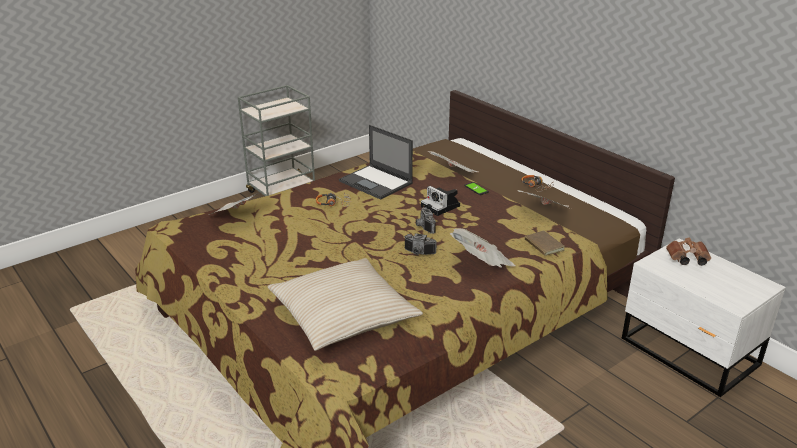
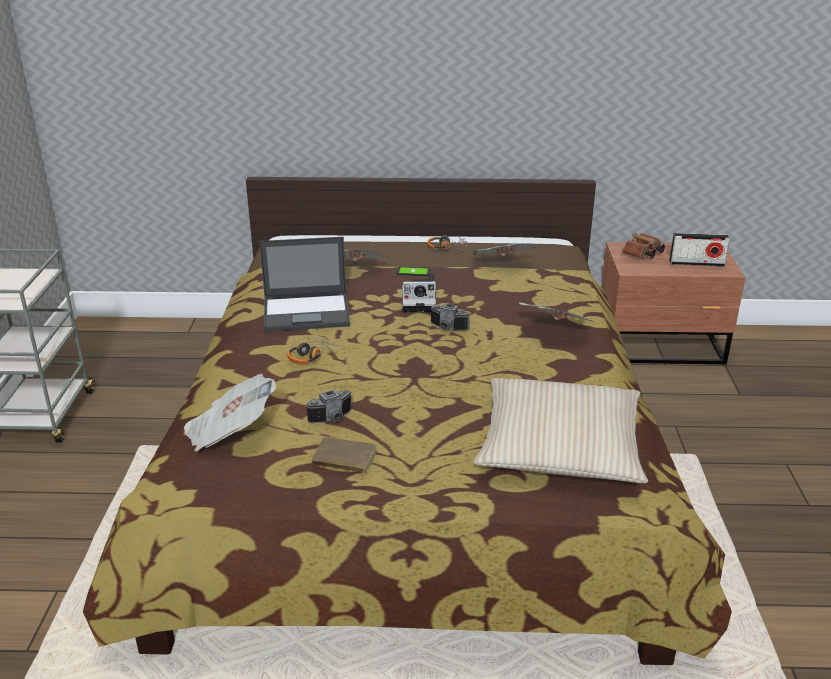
camera: 50 degrees left, 0 degrees up
camera [404,233,437,255] -> camera moved to [306,389,352,423]
brown book [525,231,565,256] -> brown book moved to [312,437,377,477]
white nightstand [622,238,786,397] -> brown nightstand [601,242,746,364]
none -> radio [669,233,730,267]

